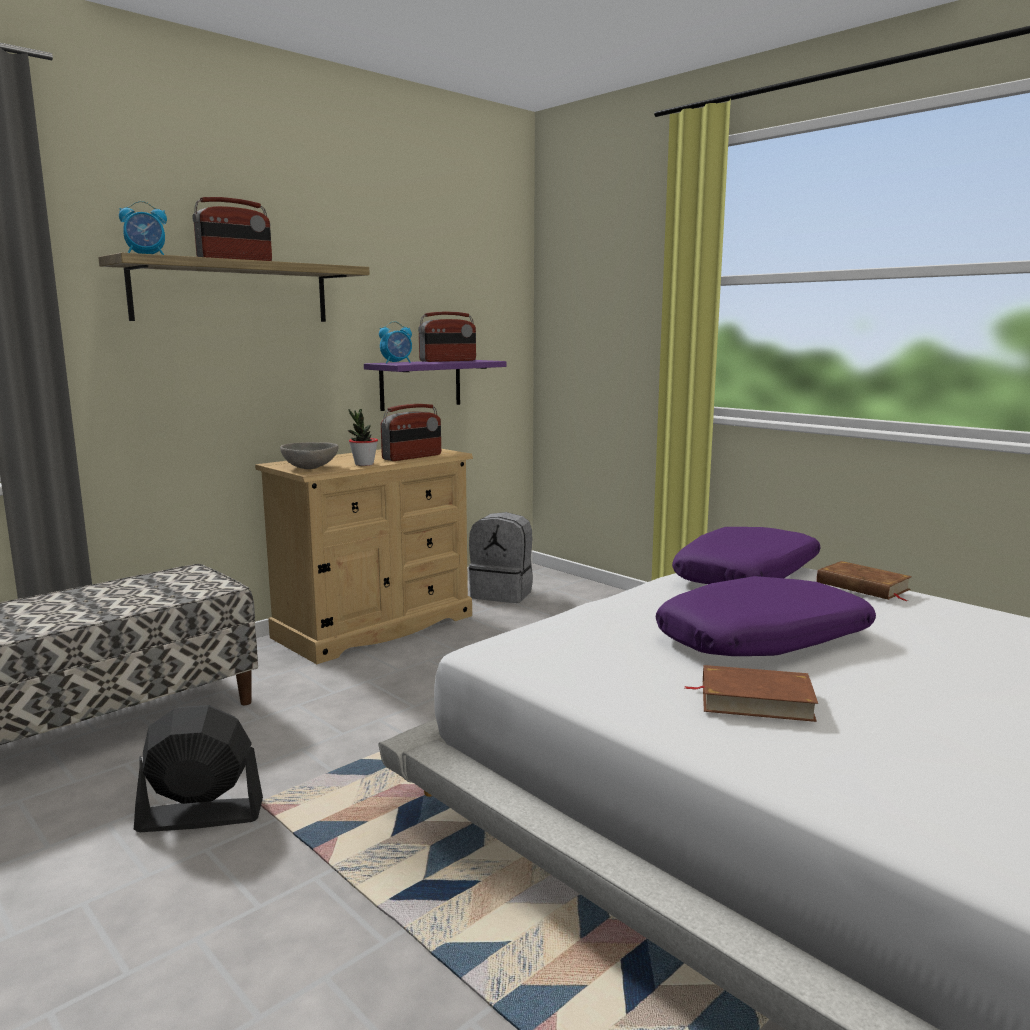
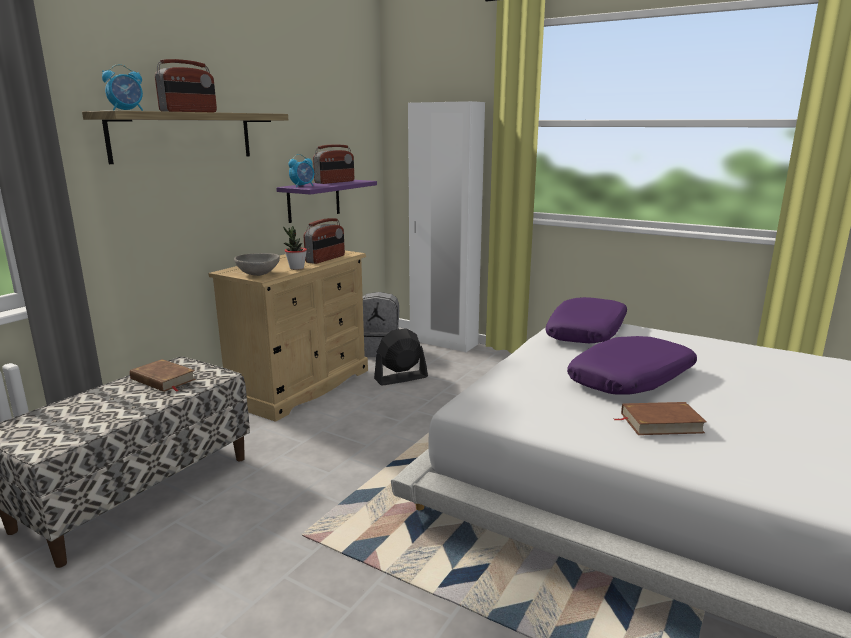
camera: 15 degrees left, 5 degrees up
black fan [134,705,263,832] -> black fan moved to [374,328,428,386]
brown book [817,561,912,601] -> brown book moved to [130,359,196,392]
none -> white wardrobe [408,101,485,352]

